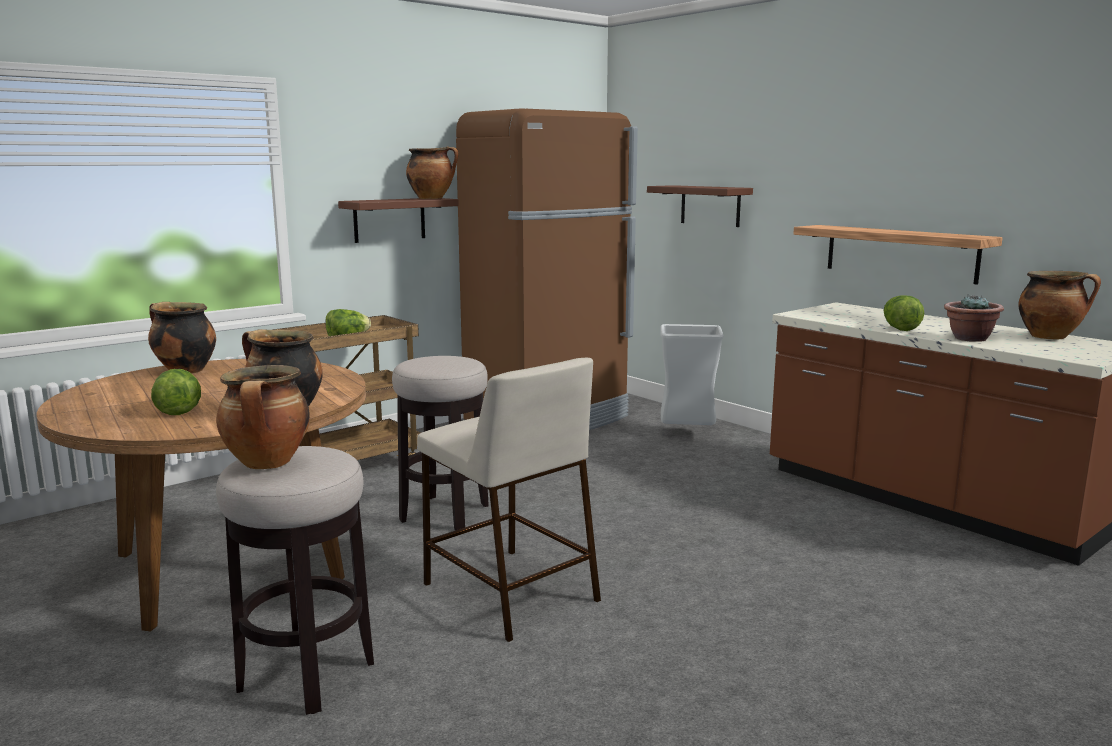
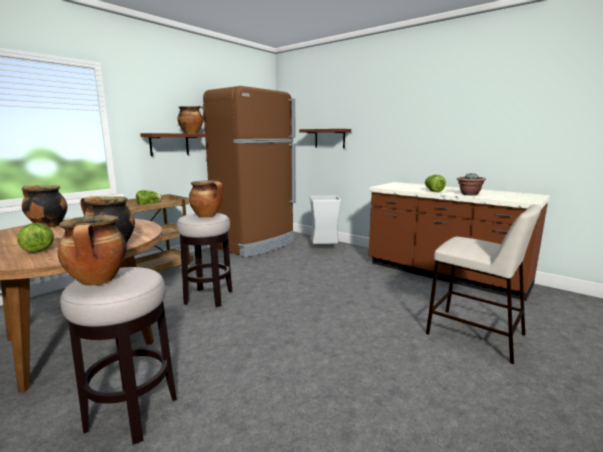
camera: 10 degrees left, 0 degrees up
beige stool [417,358,601,642] -> beige stool moved to [426,204,541,364]
shelf [794,225,1003,285] -> none
cooking pot [1018,271,1101,339] -> cooking pot moved to [189,180,223,218]

